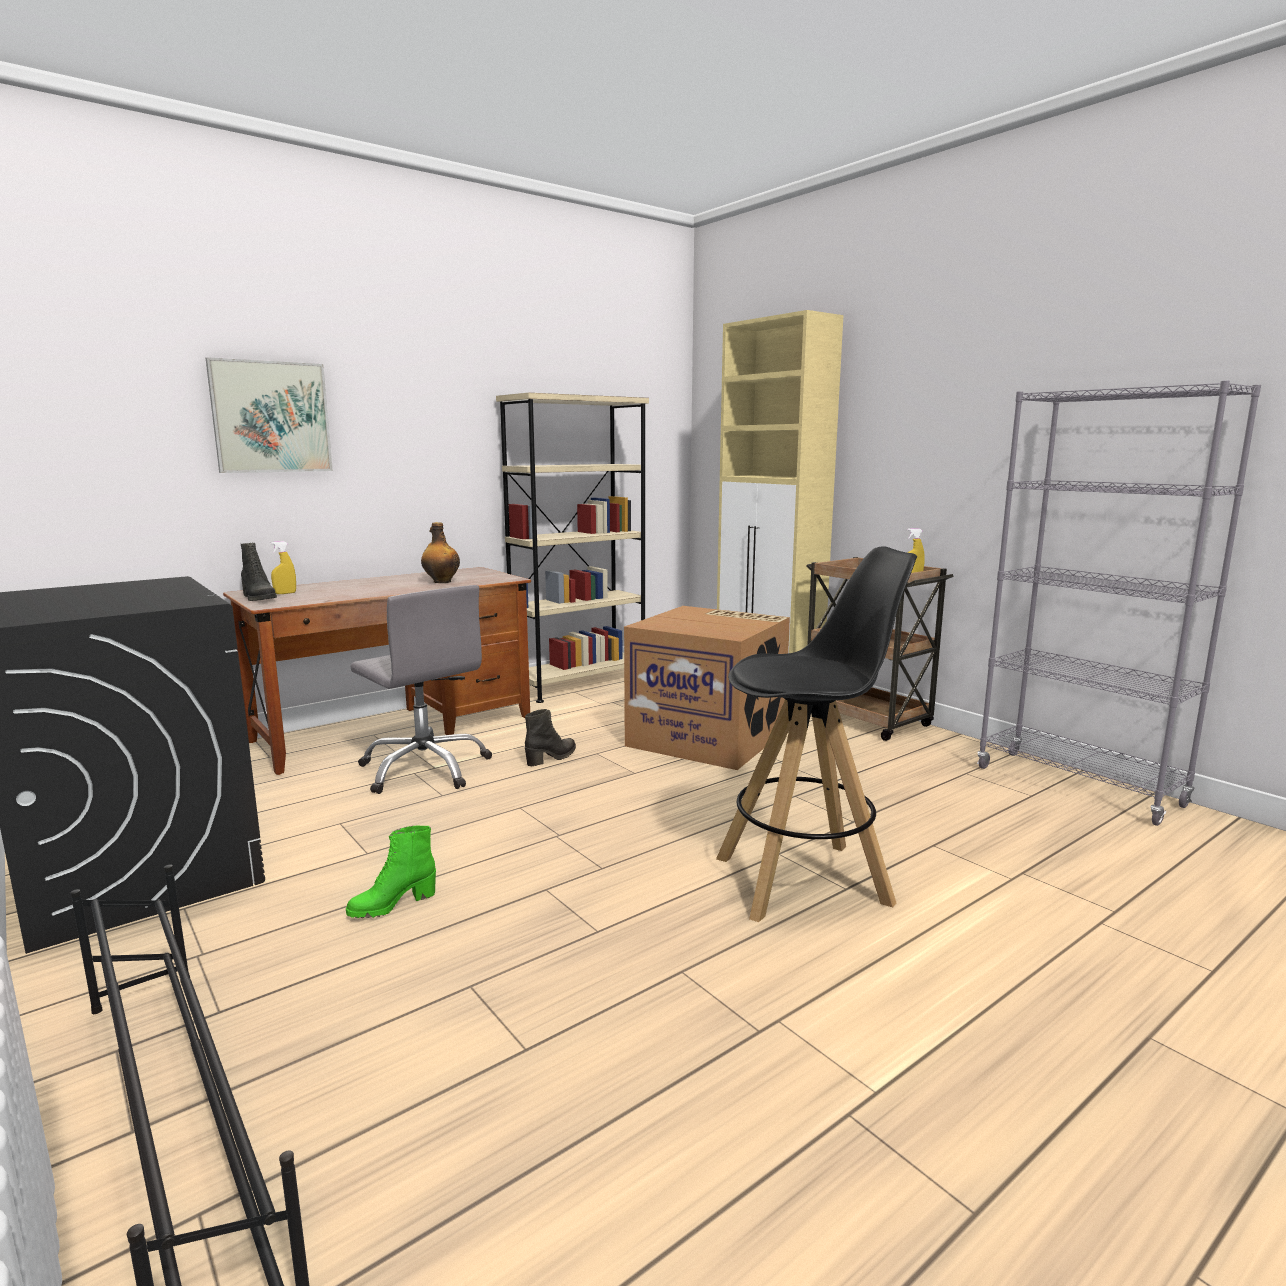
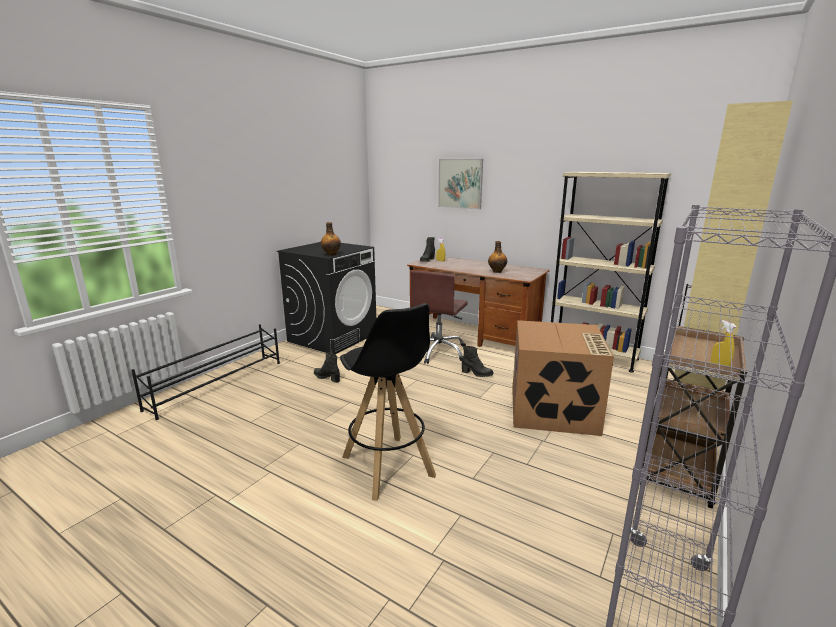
camera: 70 degrees right, 5 degrees up
green boot [346,826,436,918] -> black boot [314,352,340,383]
grey office chair [350,585,492,794] -> brown office chair [410,270,468,364]
none -> bottle [321,222,341,256]

